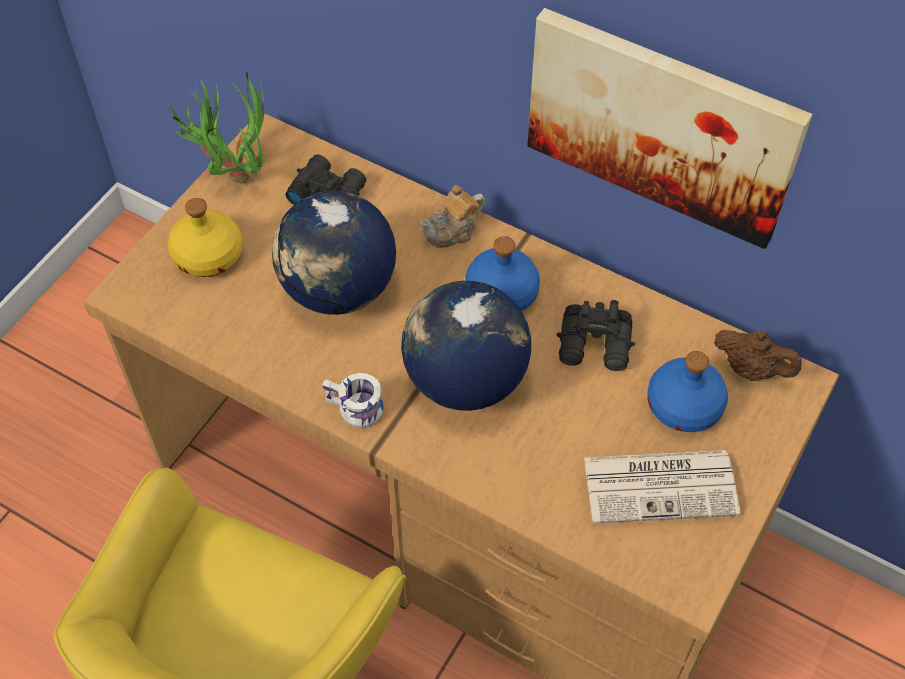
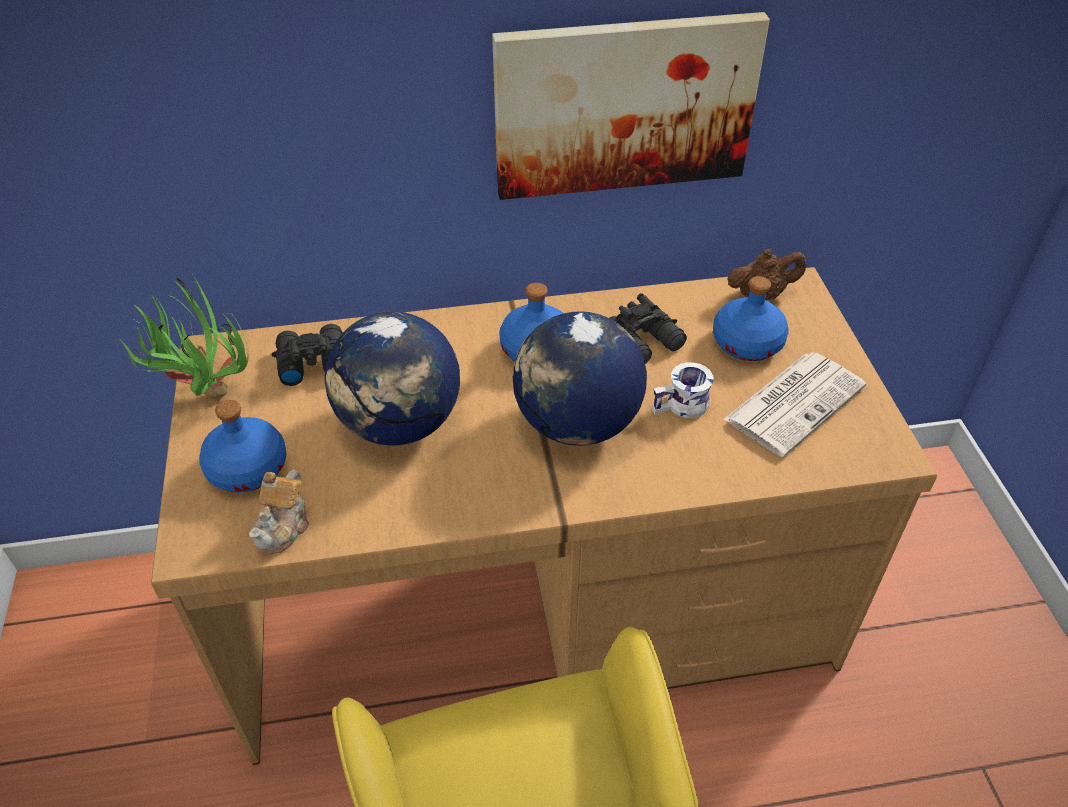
camera: 40 degrees left, 10 degrees down
yellow bottle [168,198,243,277] -> blue bottle [199,400,287,493]
white mug [322,373,384,428] -> white mug moved to [652,362,714,418]
teapot [420,185,485,248] -> teapot moved to [249,470,309,554]

